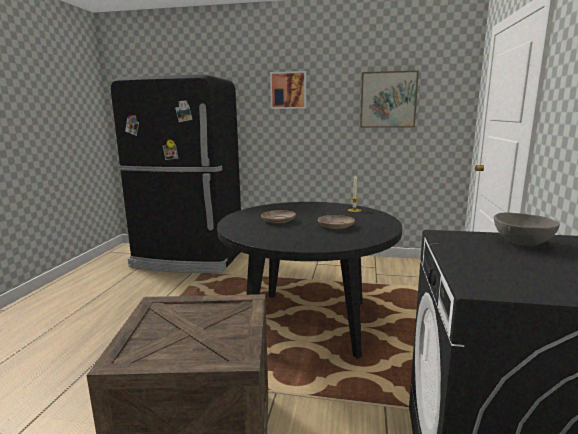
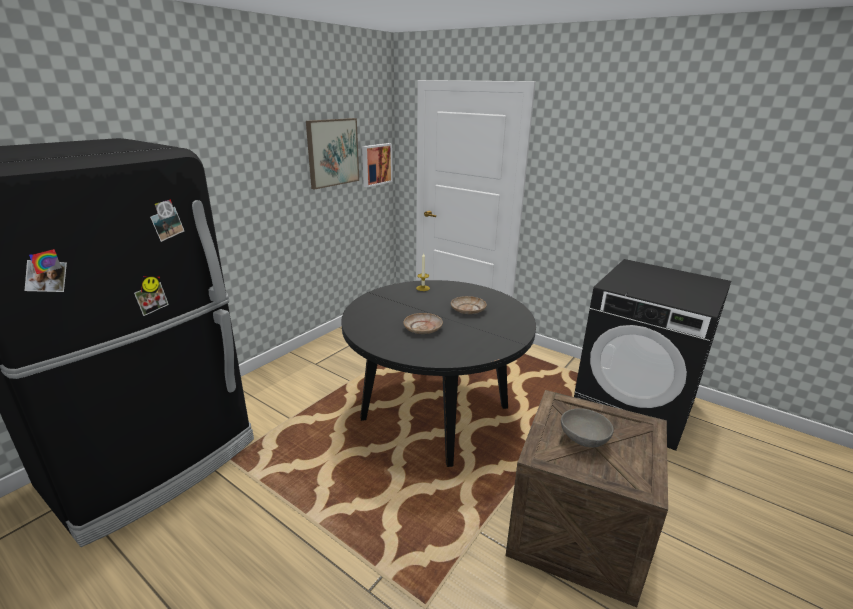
camera: 65 degrees left, 10 degrees up
picture [270,71,306,109] -> picture moved to [362,143,393,187]
grey bowl [494,213,560,246] -> grey bowl moved to [561,408,614,448]

